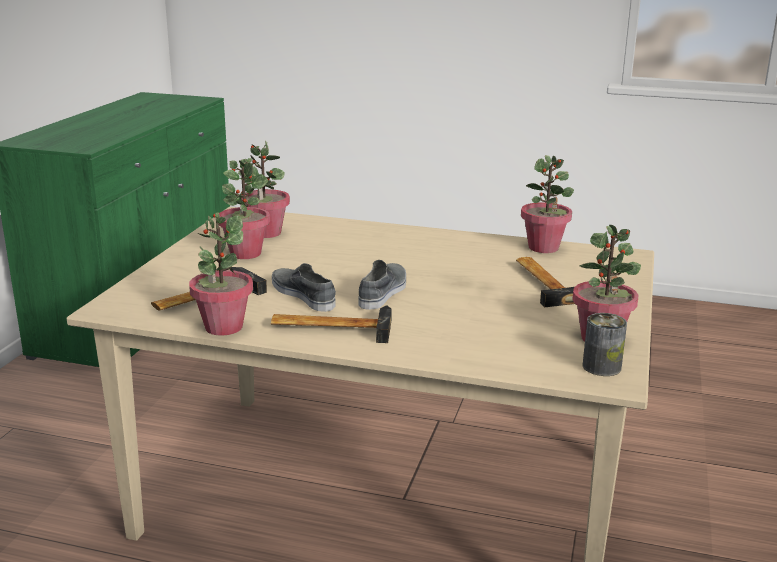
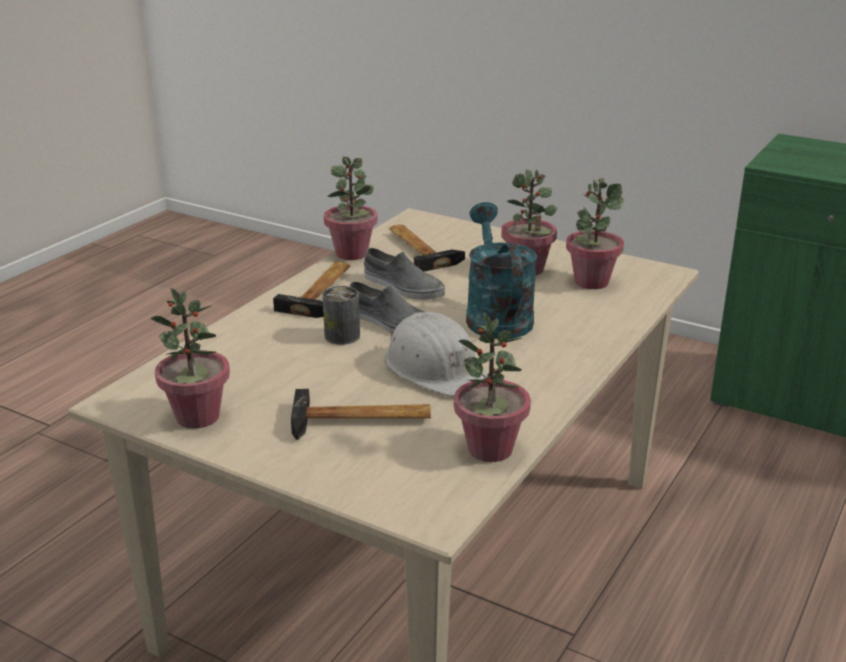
camera: 105 degrees right, 5 degrees up
grey shoe [272,263,336,312] -> grey shoe turned 60 degrees clockwise [364,248,445,300]
can [582,313,627,376] -> can moved to [323,286,360,345]
none -> white hard hat [385,312,488,396]
none -> turquoise watering can [466,202,537,339]

